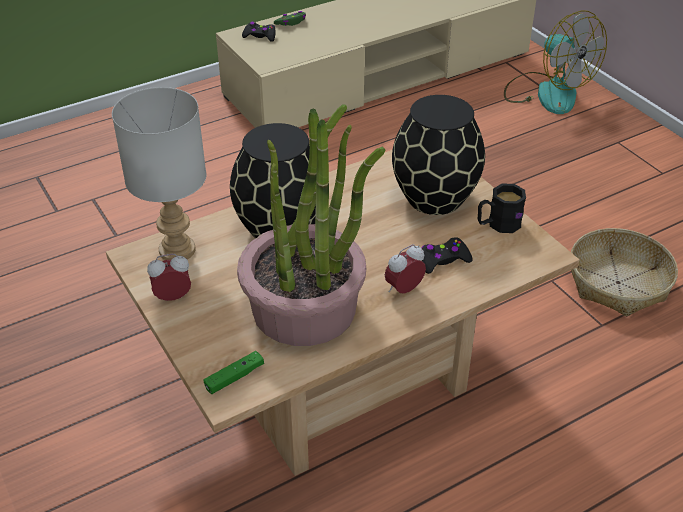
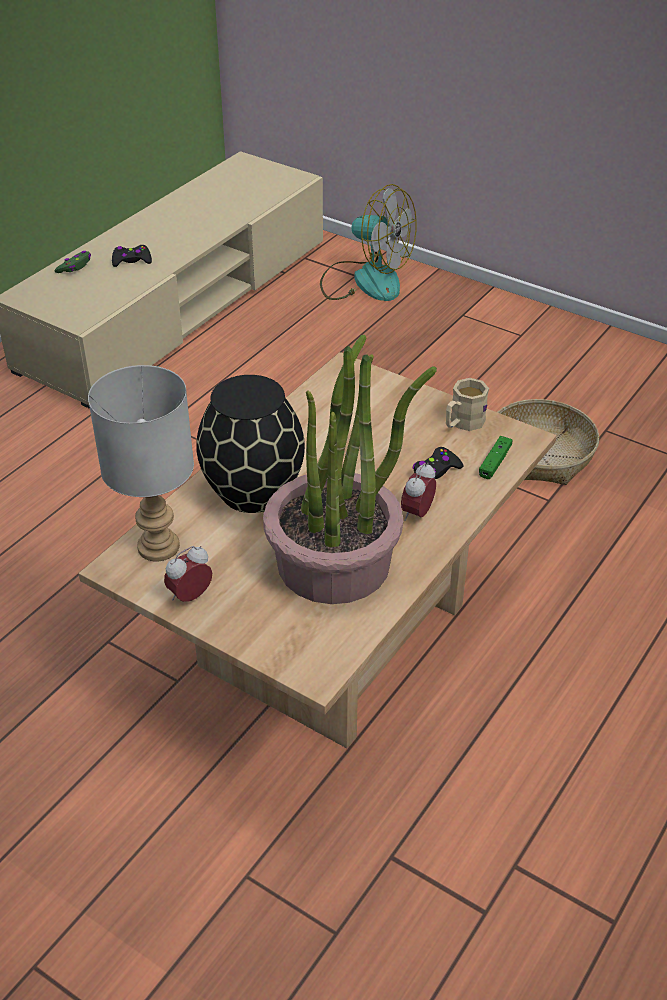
camera: 25 degrees left, 0 degrees up
green game controller [203,351,264,394] -> green game controller moved to [479,436,512,479]
black game controller [242,22,276,42] -> black game controller moved to [112,245,152,267]
black vase [392,95,485,215] -> none
black mug [478,183,526,233] -> beige mug [446,378,489,431]

